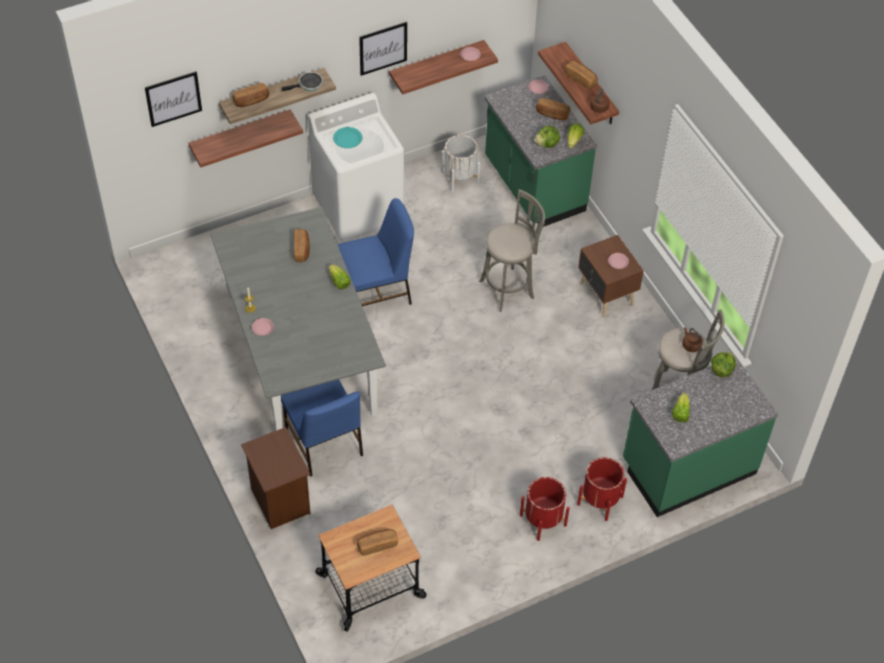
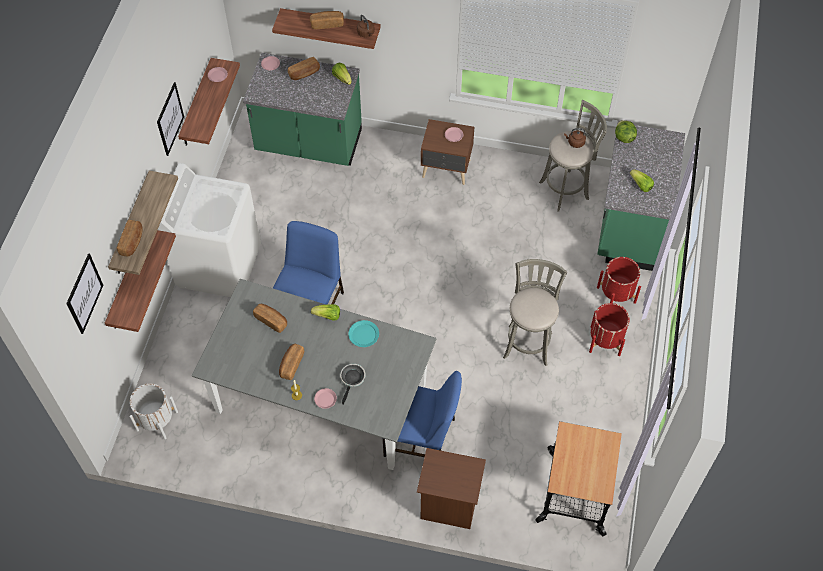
camera: 50 degrees left, 5 degrees up
frying pan [282,72,323,91] -> frying pan moved to [340,364,366,405]
turquoise plate [333,127,362,148] -> turquoise plate moved to [348,320,379,347]
bread [357,529,398,556] -> bread moved to [279,344,304,380]
white planter [441,135,480,192] -> white planter moved to [129,384,178,439]
grey stool [479,189,545,312] -> grey stool moved to [503,259,567,366]
lettuce [534,126,560,148] -> none

